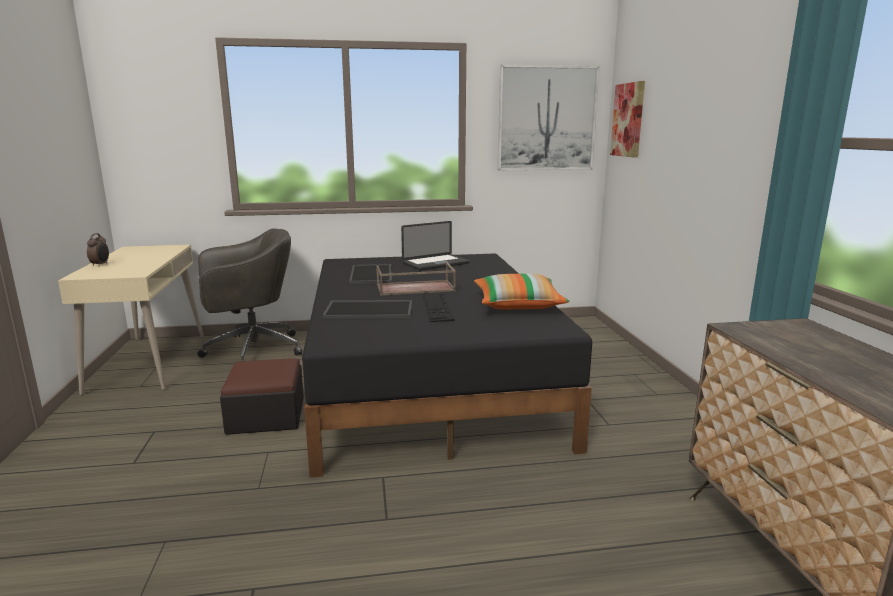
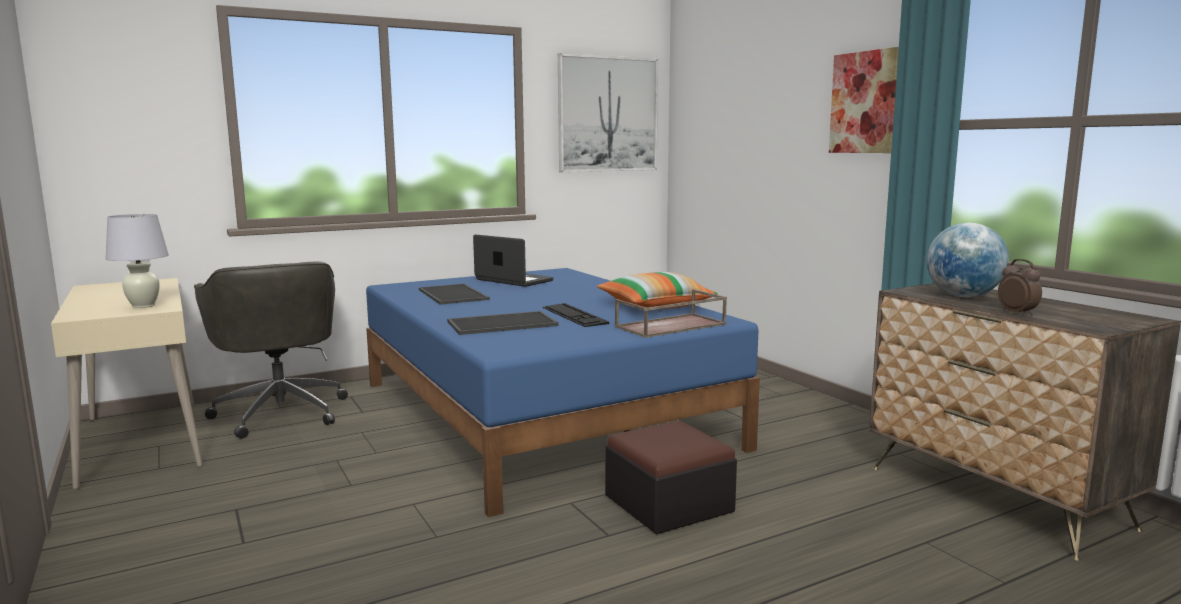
camera: 20 degrees left, 5 degrees down
alarm clock [87,233,109,266] -> alarm clock moved to [998,259,1042,315]
grey office chair [197,229,302,361] -> grey office chair turned 105 degrees clockwise [194,261,348,439]
ottoman [220,358,304,435] -> ottoman moved to [605,421,737,534]
black bed [302,254,592,478] -> blue bed [366,268,760,517]
brown tray [376,262,456,296] -> brown tray moved to [615,289,727,338]
laptop [401,221,470,271] -> laptop turned 90 degrees counterclockwise [473,234,553,287]
picture [610,81,645,158] -> picture moved to [829,47,899,153]
none -> white table lamp [105,214,169,308]
none -> globe [927,223,1009,297]

